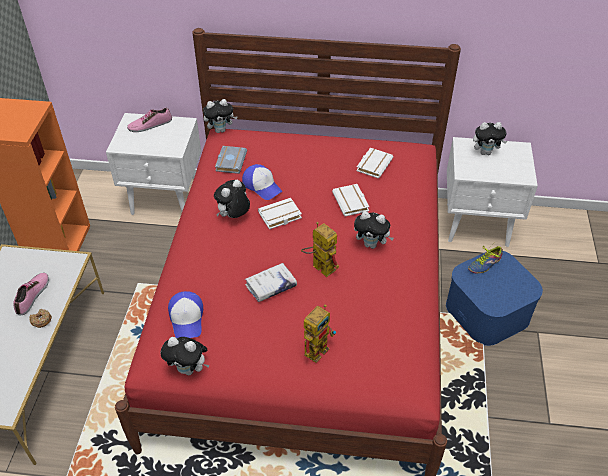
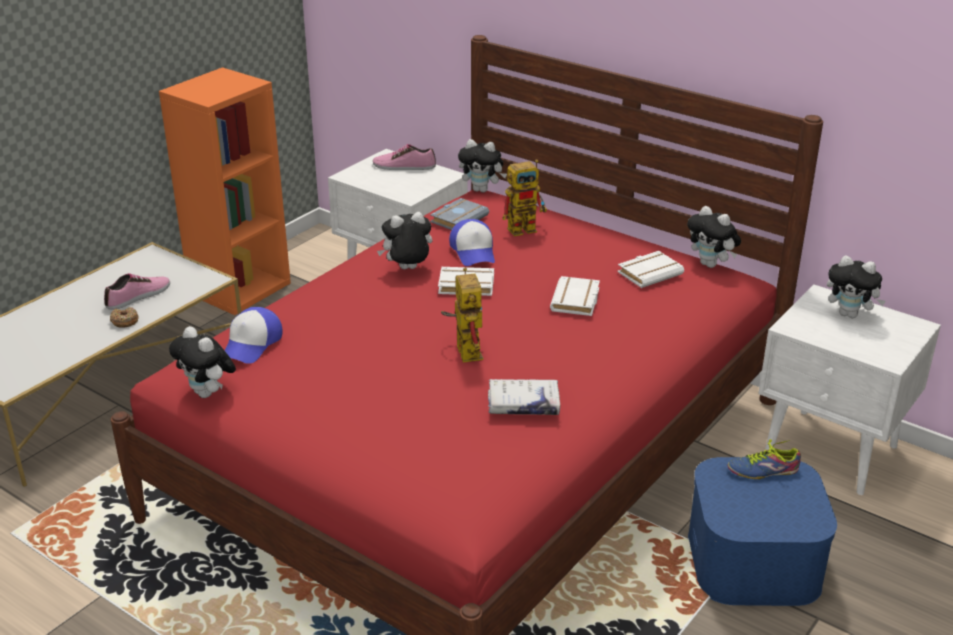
camera: 30 degrees right, 15 degrees down
white book [245,263,297,302] -> white book moved to [488,379,560,415]
toy robot [304,304,336,363] -> toy robot moved to [502,160,547,236]
plush toy [354,211,394,249] -> plush toy moved to [687,206,741,268]

